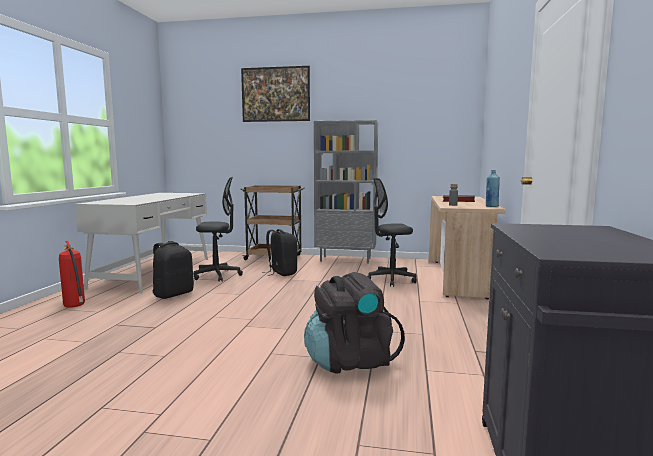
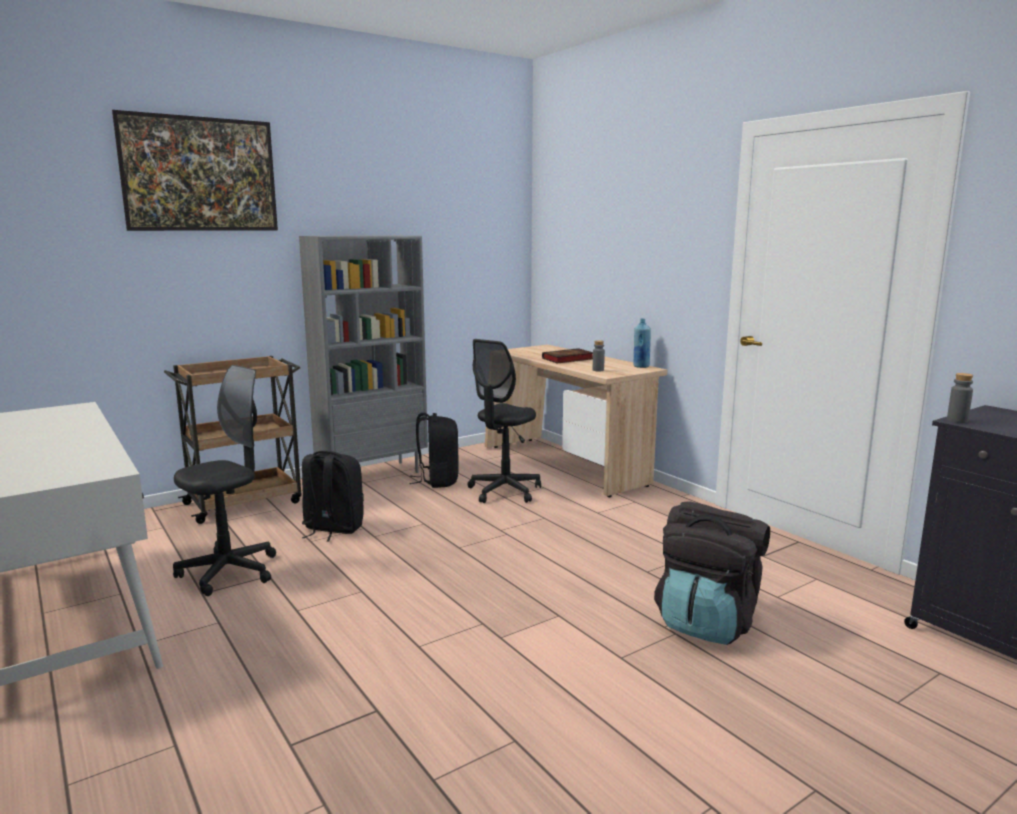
camera: 45 degrees left, 5 degrees up
fire extinguisher [59,241,85,308] -> none
black backpack [153,241,194,299] -> black backpack moved to [409,413,459,488]
none -> grey bottle [947,373,973,423]

